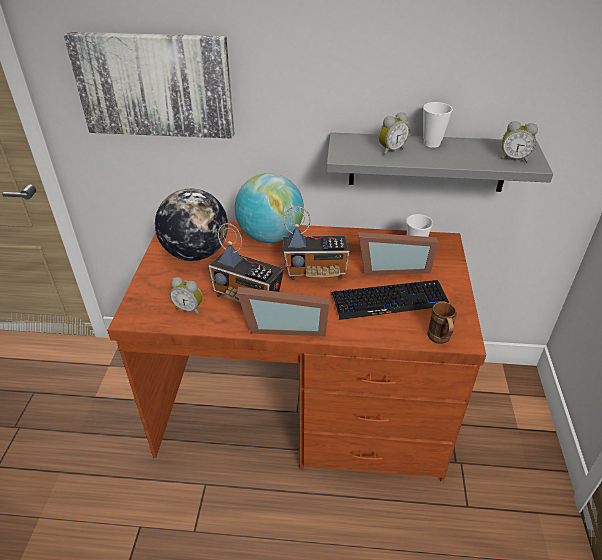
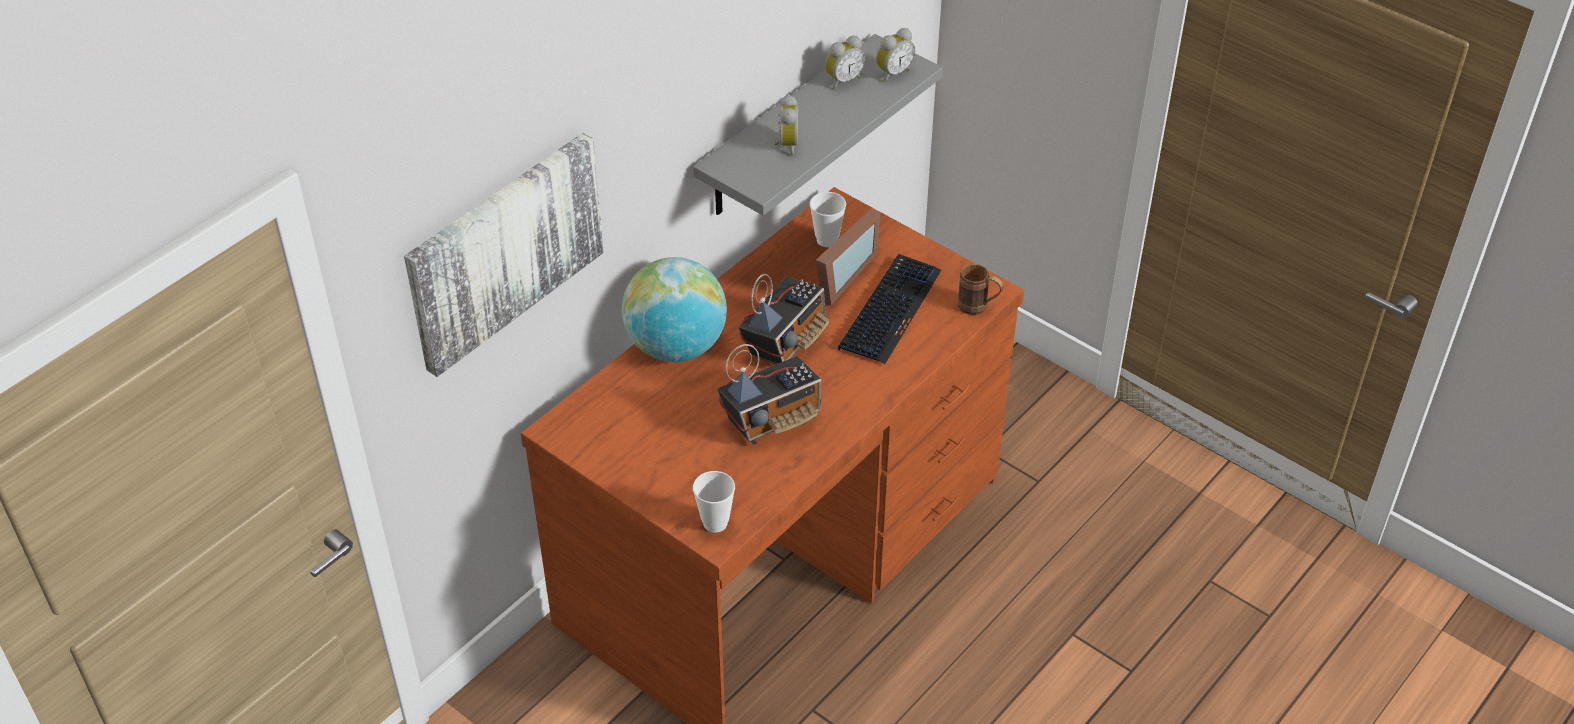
camera: 55 degrees left, 5 degrees up
globe [155,188,228,261] -> none
alarm clock [170,277,203,315] -> alarm clock moved to [825,36,865,89]
picture frame [237,287,329,336] -> none
cup [423,102,453,148] -> cup moved to [693,471,735,533]

